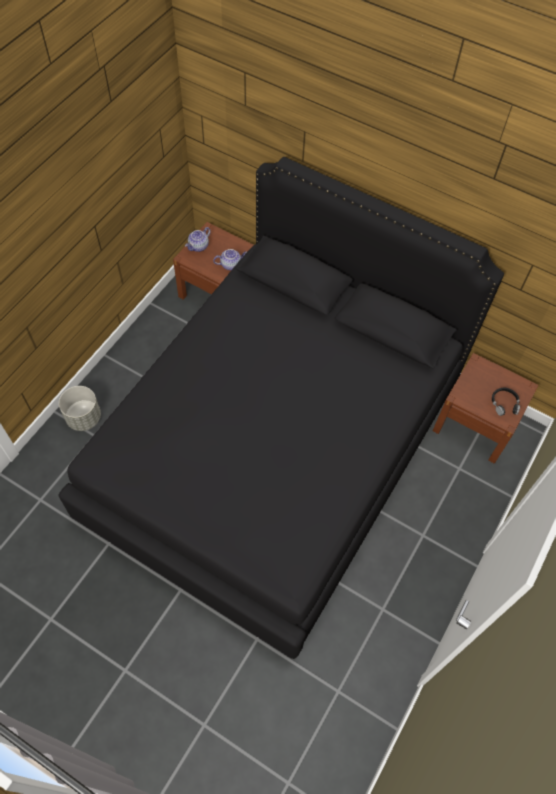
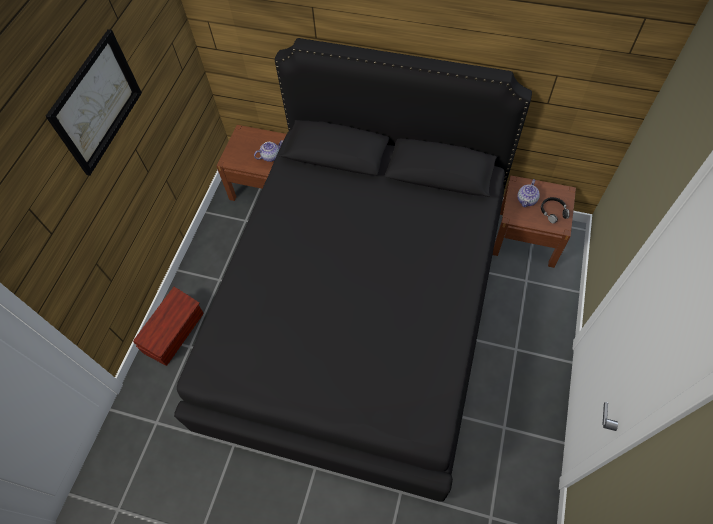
camera: 10 degrees left, 0 degrees up
grey planter [59,386,101,431] -> brown storage box [133,287,204,366]
teapot [185,227,211,252] -> teapot moved to [517,179,540,207]
none -> picture [46,29,142,176]

